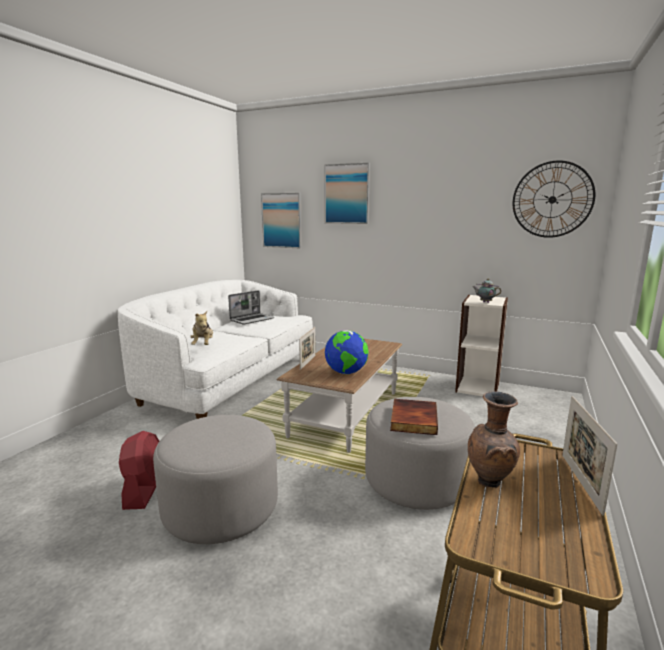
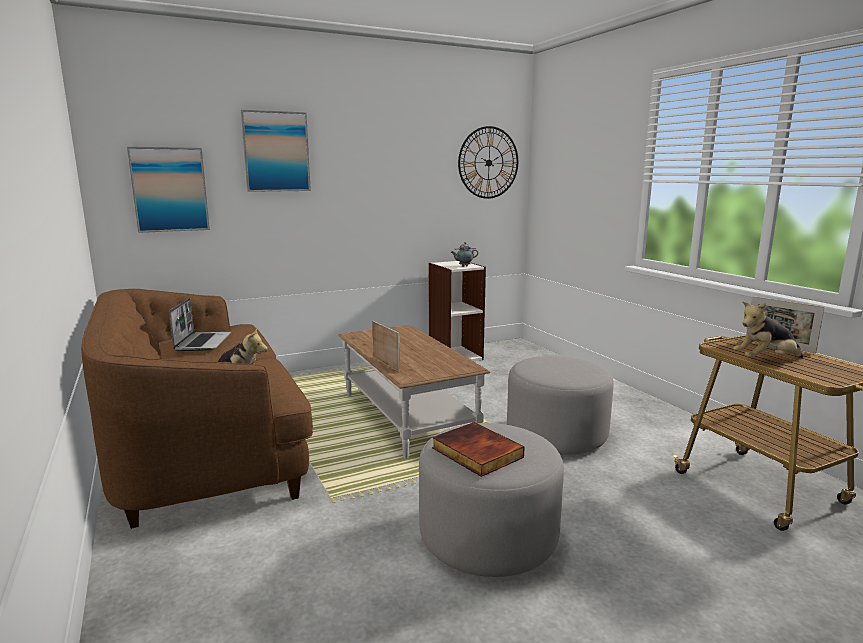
camera: 50 degrees left, 0 degrees up
white sofa [118,280,313,419] -> brown sofa [81,289,313,529]
red fan [119,431,159,510] -> none
globe [325,330,369,374] -> none
book [390,399,438,435] -> book moved to [432,422,525,477]
brown vase [468,391,520,488] -> plush toy [733,301,803,358]

